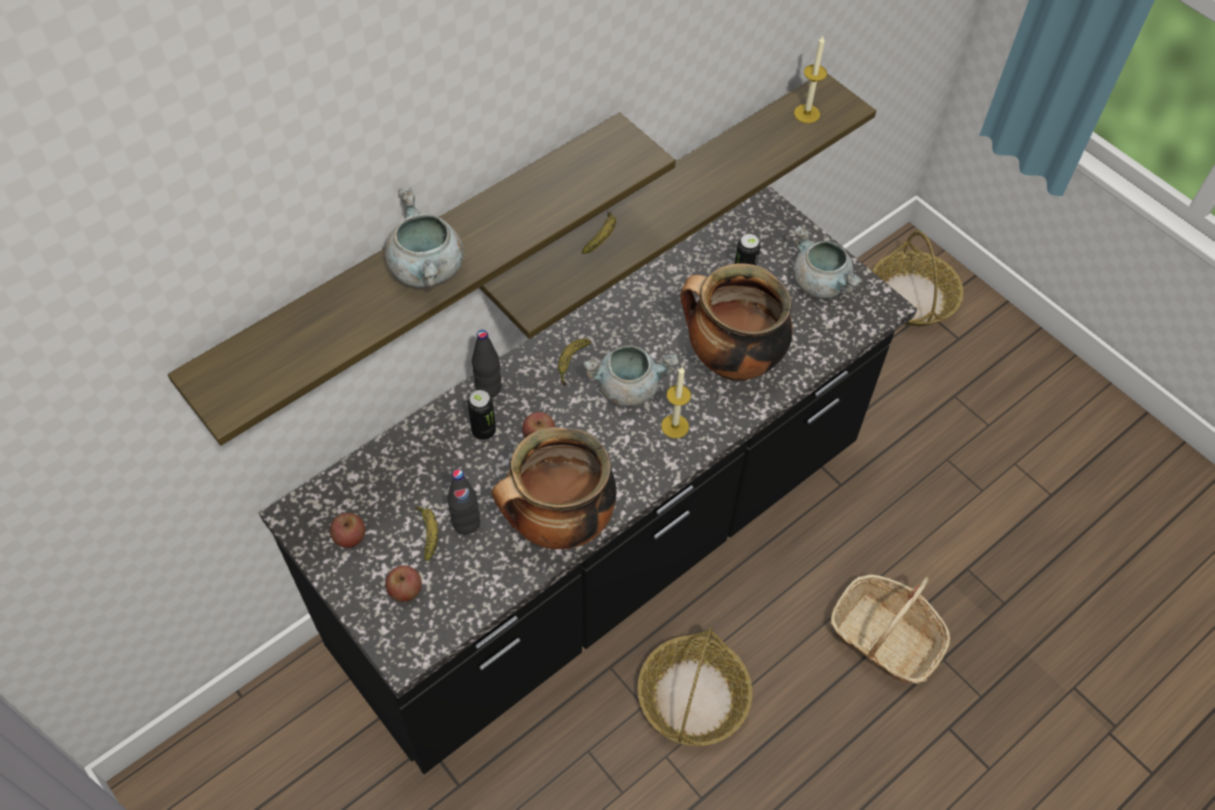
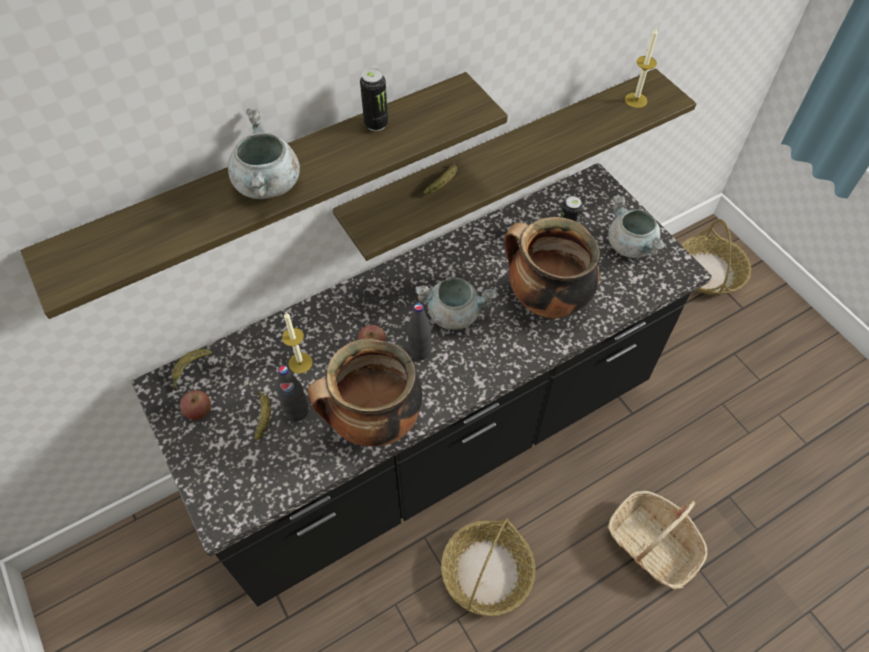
camera: 10 degrees right, 0 degrees up
apple [385,566,422,602] -> none
can [468,390,496,440] -> can moved to [360,68,388,131]
black bottle [472,330,502,397] -> black bottle moved to [407,303,432,360]
banana [558,338,592,386] -> banana moved to [172,349,212,391]
candle [661,367,691,438] -> candle moved to [282,313,313,374]

